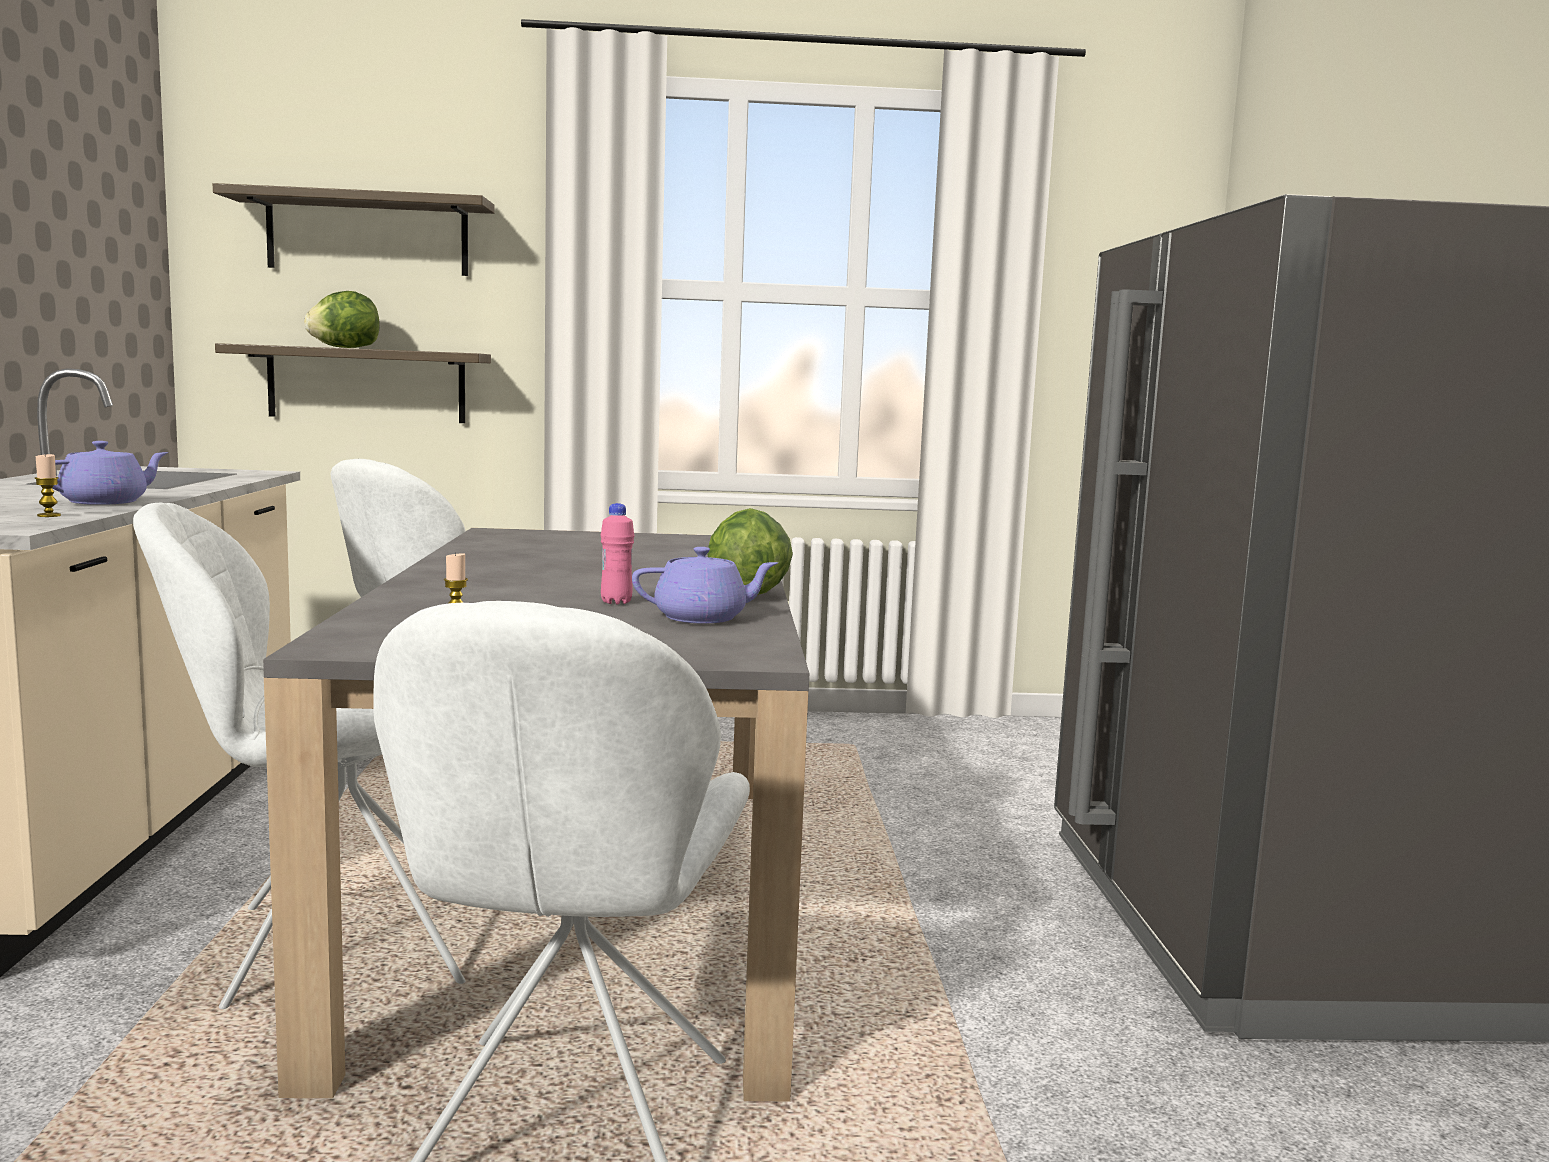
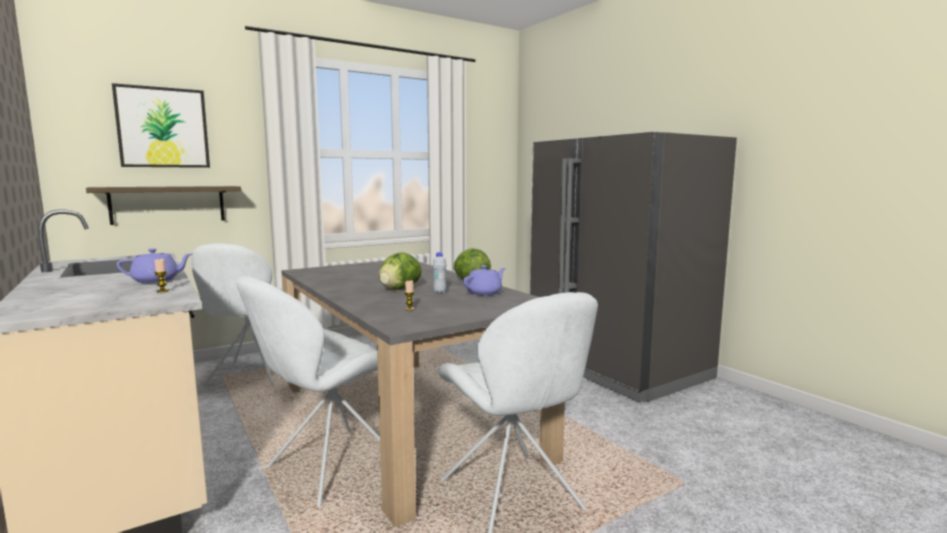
camera: 30 degrees left, 0 degrees up
purple teapot [53,441,169,505] -> purple teapot turned 60 degrees clockwise [117,248,192,283]
shelf [213,183,495,276] -> picture [112,83,210,168]
lettuce [304,291,380,348] -> lettuce moved to [379,252,422,290]
pink bottle [601,503,634,605] -> white bottle [433,252,446,293]

